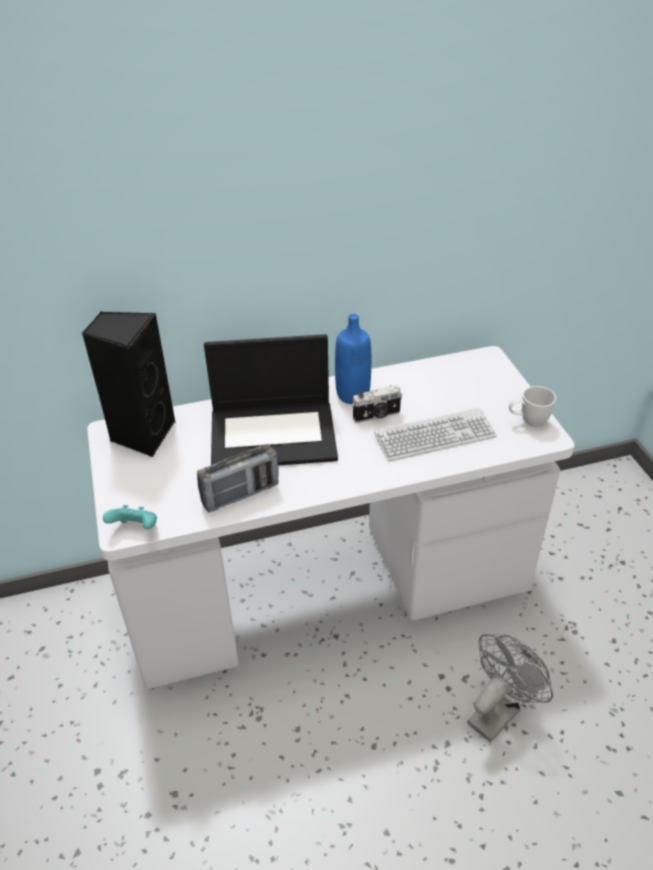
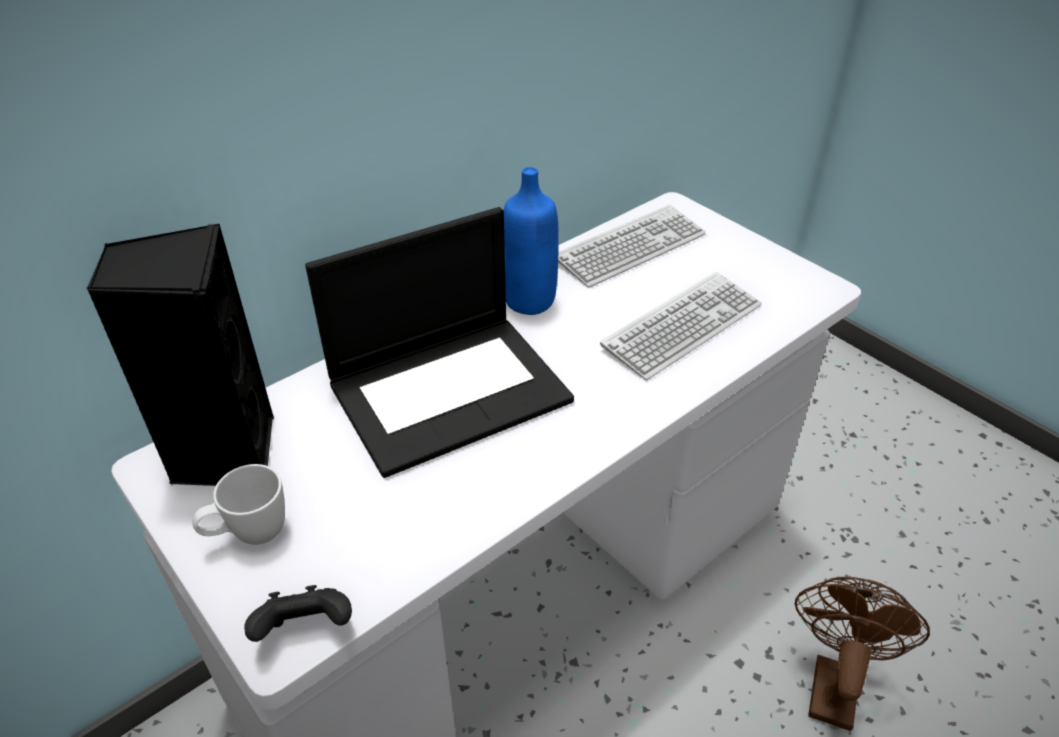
camera: 25 degrees left, 0 degrees up
turquoise game controller [103,505,157,530] -> black game controller [244,585,352,642]
radio [197,444,279,512] -> none
camera [352,385,402,423] -> none
grey fan [467,634,553,743] -> brown fan [795,577,930,731]
white mug [509,386,556,427] -> white mug moved to [192,464,285,545]
none -> keyboard [558,205,706,288]

